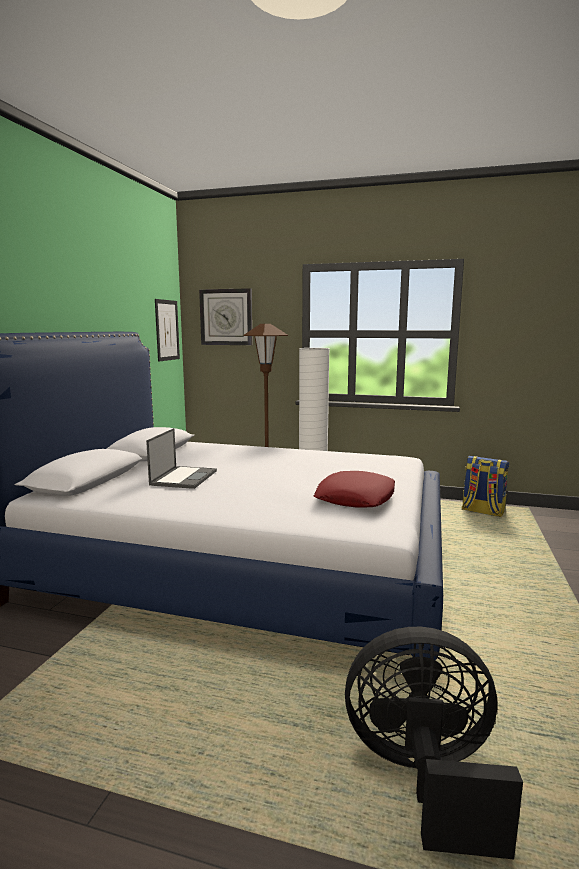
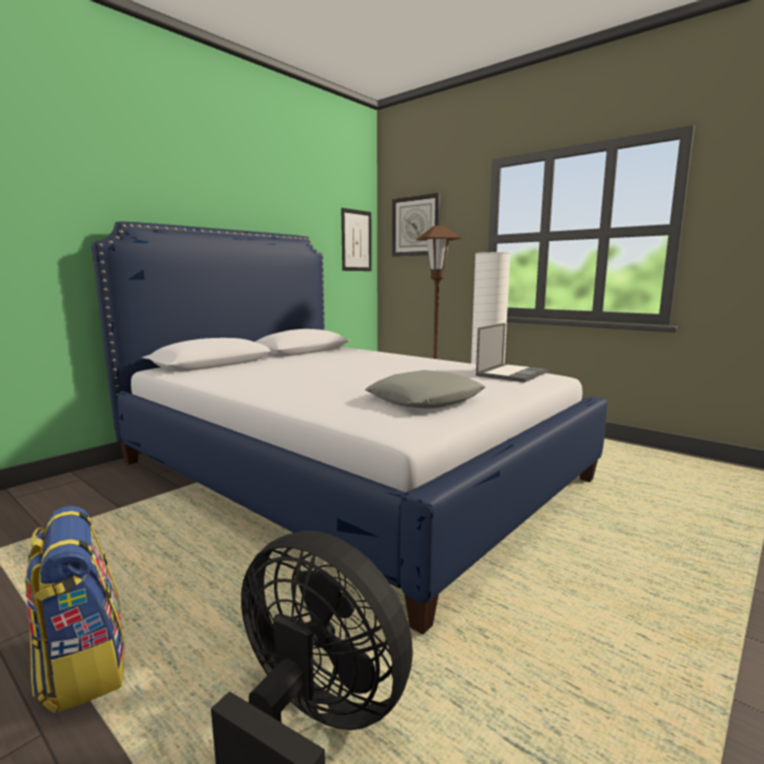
camera: 25 degrees right, 0 degrees up
laptop [146,428,217,489] -> laptop moved to [476,323,548,382]
red pillow [314,471,395,508] -> grey pillow [365,370,485,409]
backpack [462,456,509,517] -> backpack moved to [25,506,125,714]

